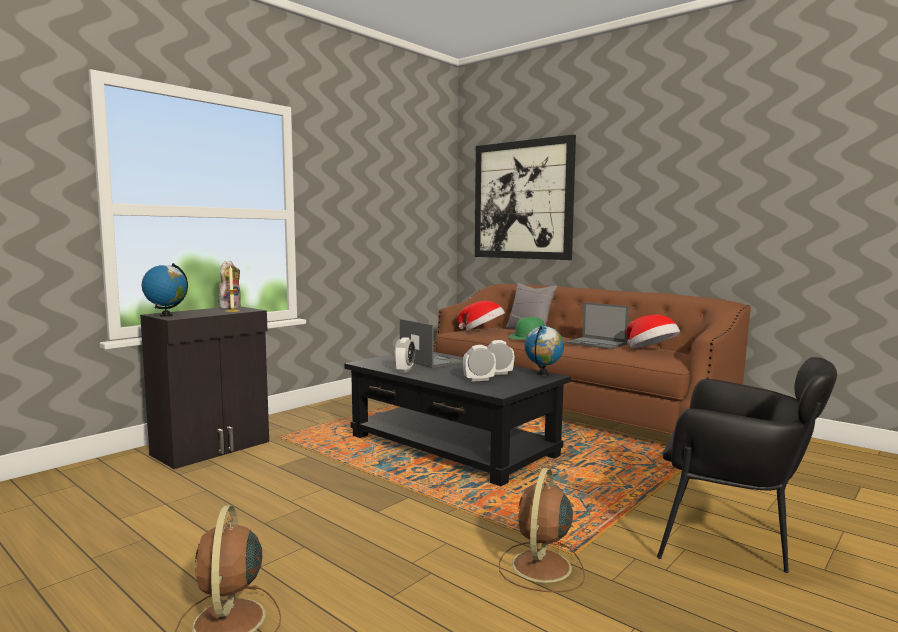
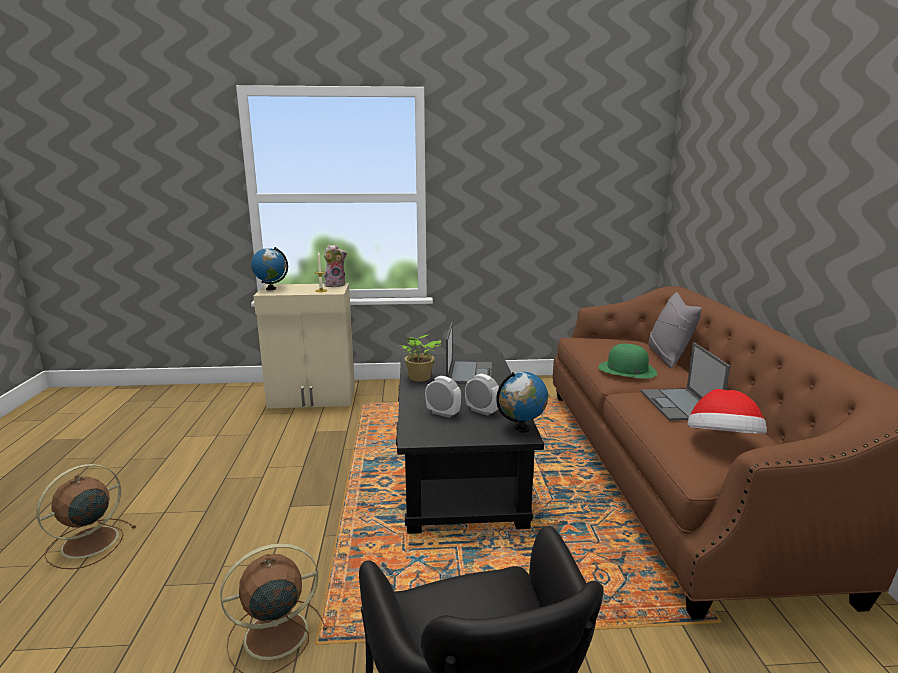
camera: 45 degrees right, 10 degrees up
black cabinet [140,307,269,469] -> beige cabinet [254,283,355,408]
alarm clock [394,337,415,373] -> potted plant [400,335,441,382]
hat [458,301,505,331] -> none
picture [475,134,576,260] -> none

